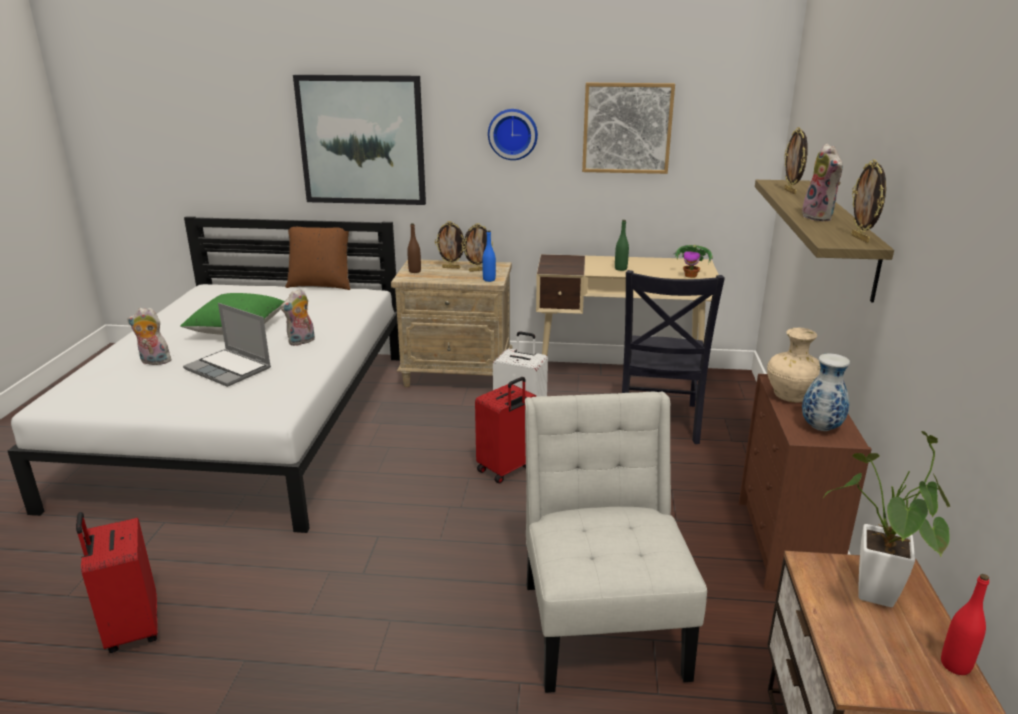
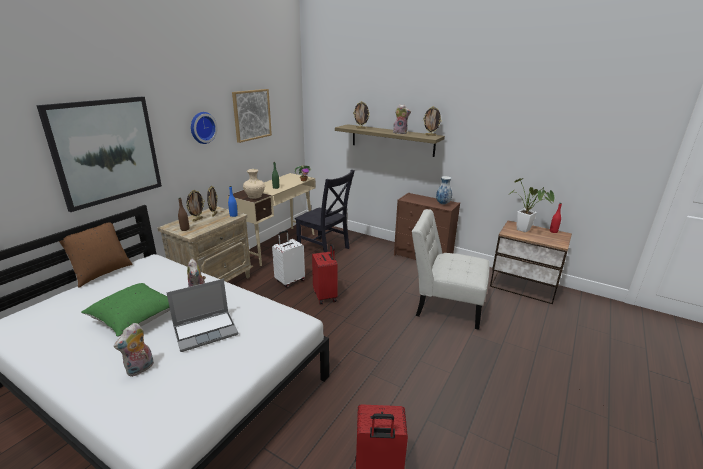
camera: 65 degrees left, 0 degrees up
beige vase [767,327,820,402] -> beige vase moved to [243,169,265,199]

